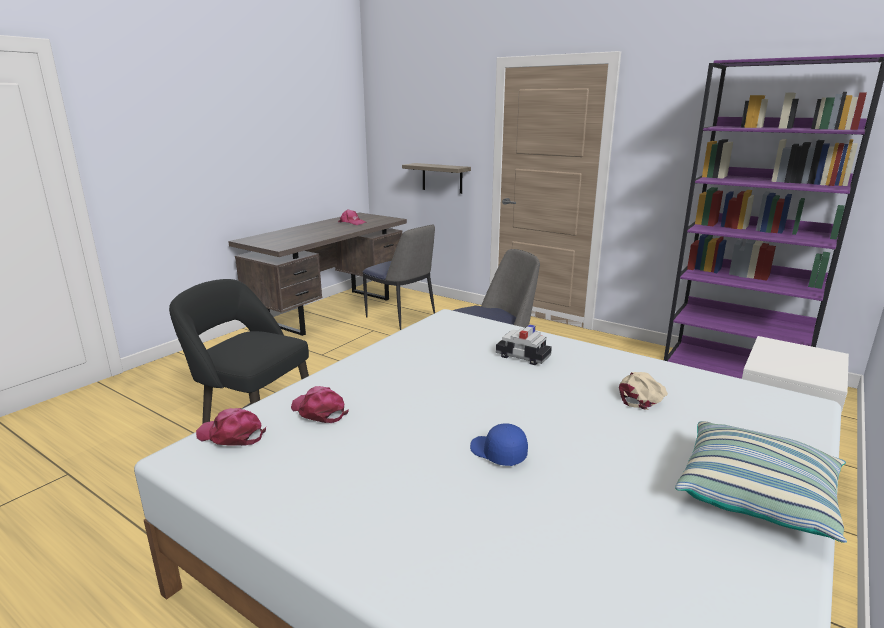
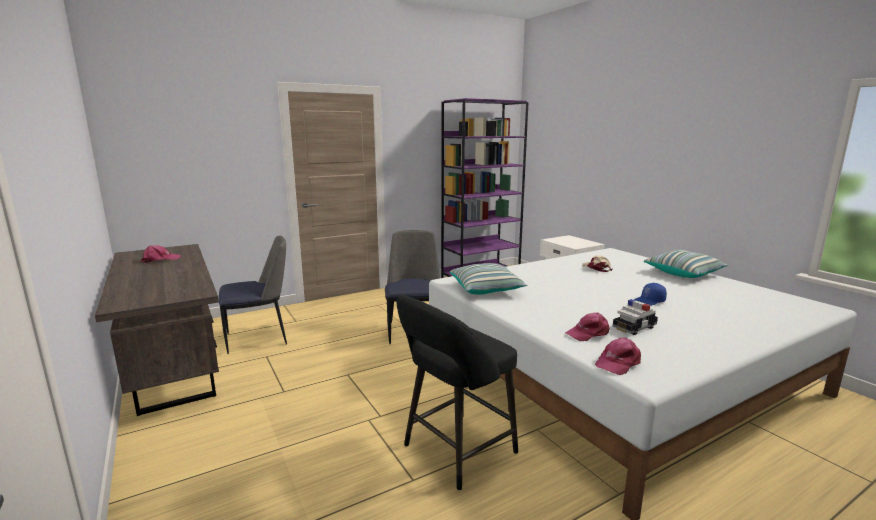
camera: 65 degrees left, 5 degrees down
shelf [402,163,471,194] -> none
toy car [496,325,552,365] -> toy car moved to [613,299,658,335]
none -> pillow [450,263,527,295]

